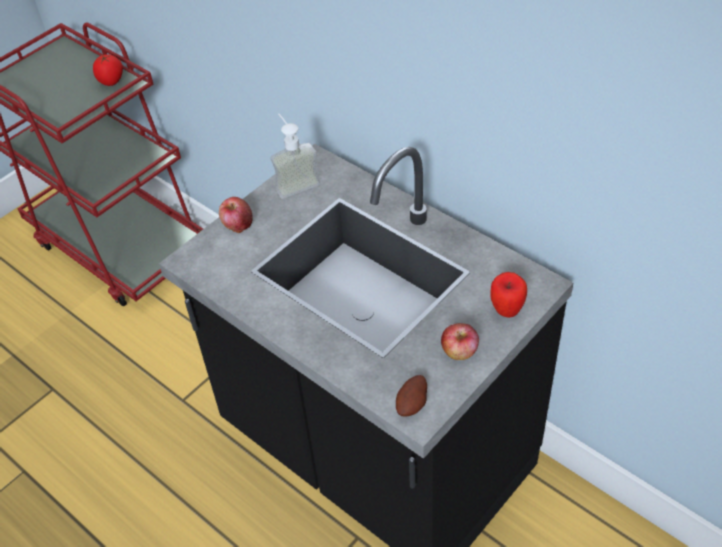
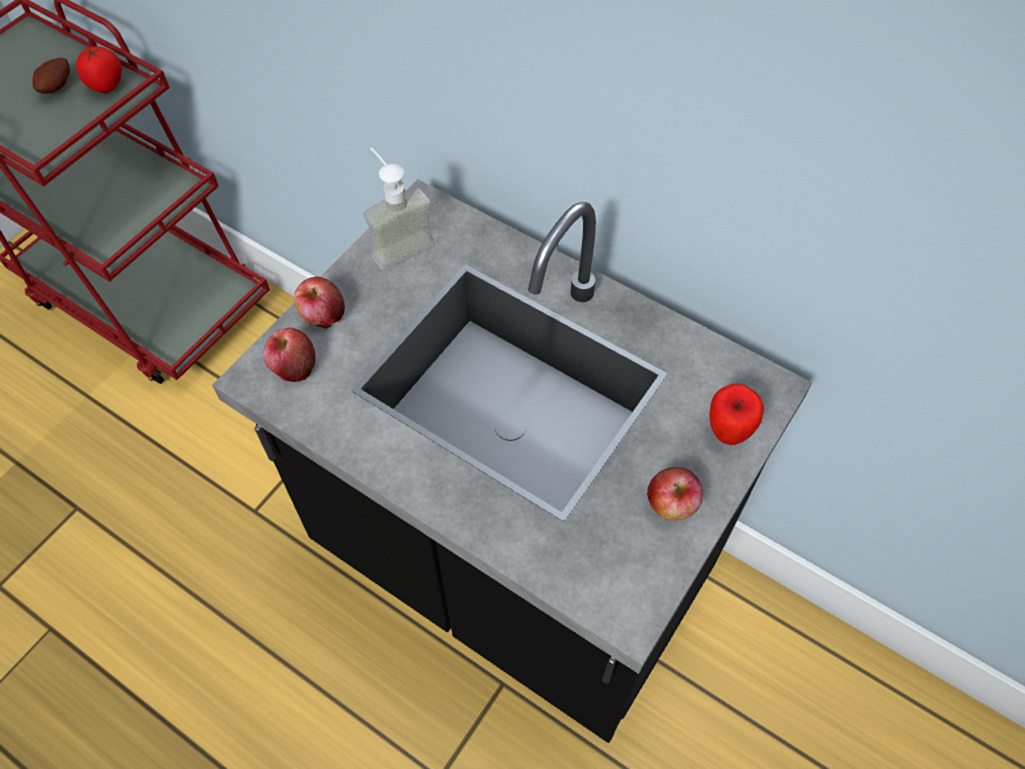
camera: 10 degrees left, 10 degrees up
potato [396,375,427,417] -> potato moved to [32,58,70,94]
none -> apple [263,328,316,382]

